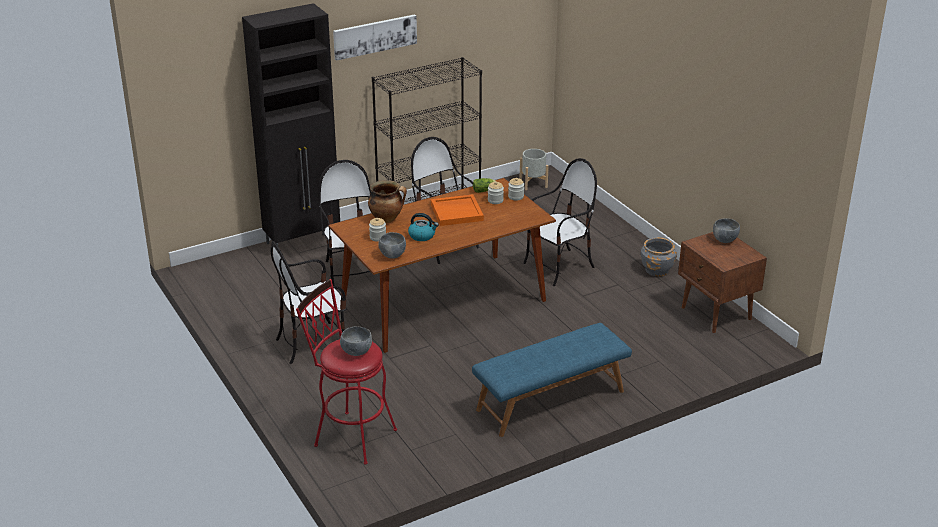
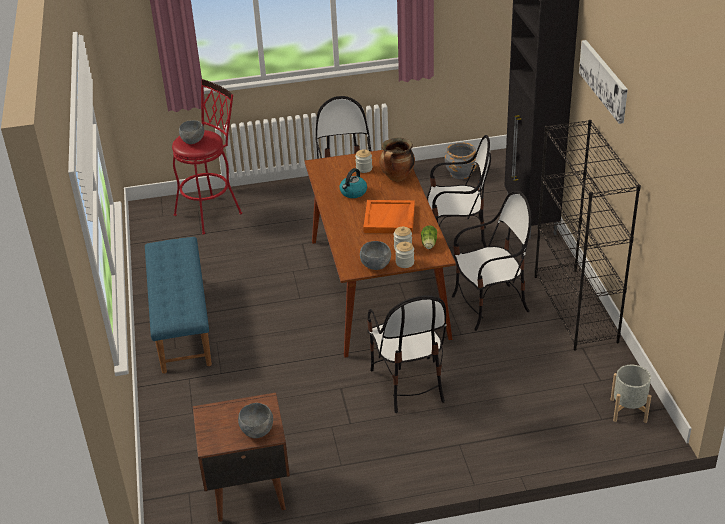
camera: 110 degrees right, 5 degrees up
grey bowl [378,232,406,259] -> grey bowl moved to [360,241,391,270]
grey planter [641,237,677,276] -> grey planter moved to [444,142,477,179]

